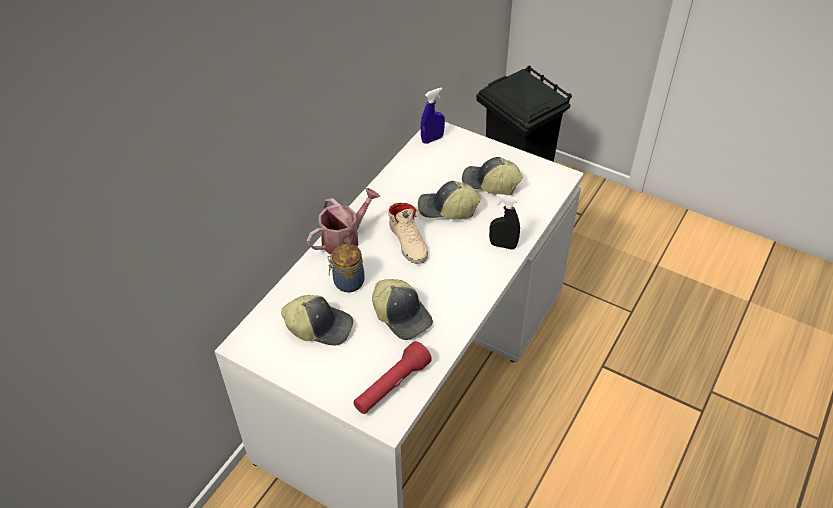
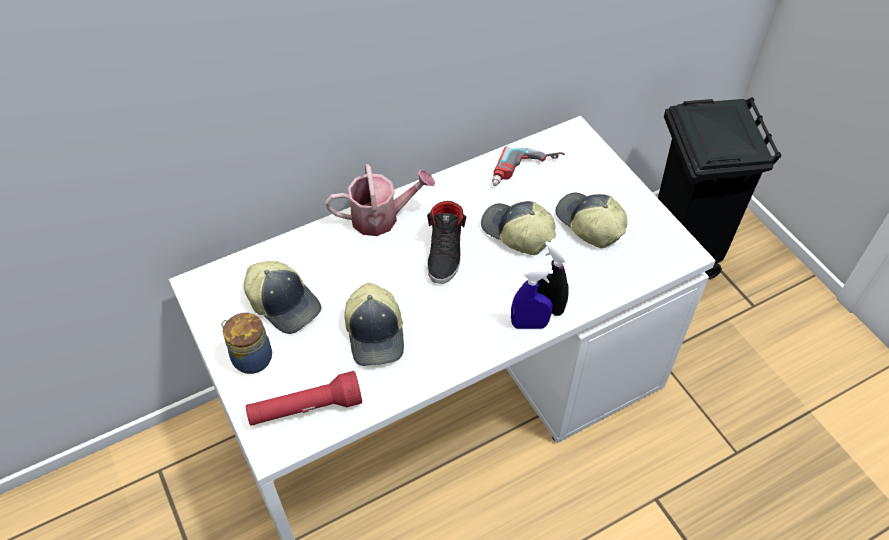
camera: 30 degrees right, 5 degrees up
jar [328,244,365,292] -> jar moved to [221,313,272,374]
beige shoe [388,203,428,264] -> black shoe [427,201,466,284]
blue spray bottle [421,87,445,144] -> blue spray bottle moved to [511,269,553,329]
none -> power drill [492,146,565,186]

